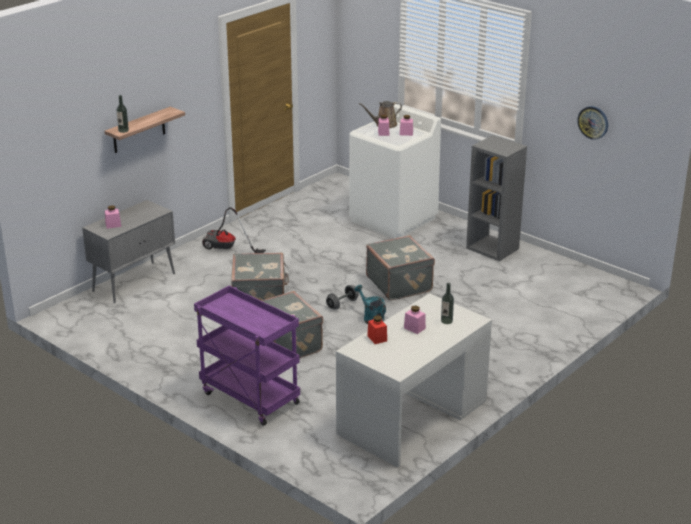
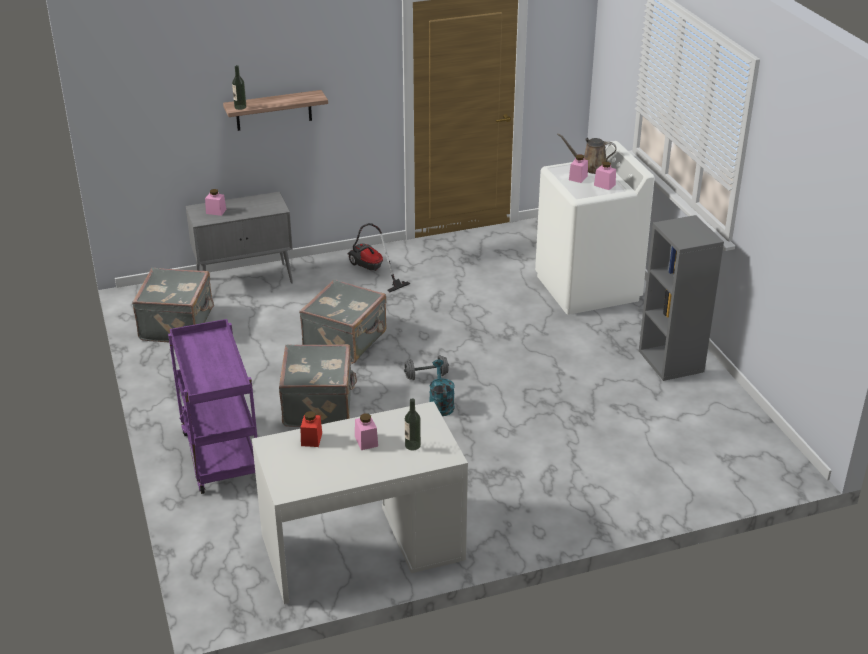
camera: 30 degrees right, 5 degrees up
grey suitcase [366,235,435,300] -> grey suitcase moved to [132,268,214,342]
wall clock [577,106,608,140] -> none

